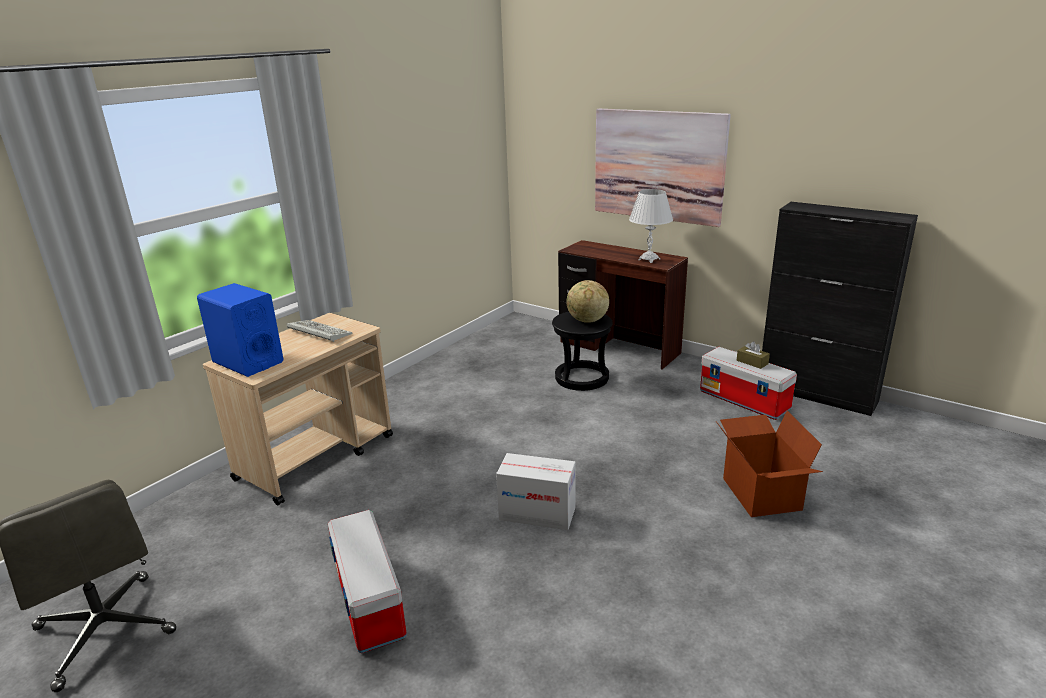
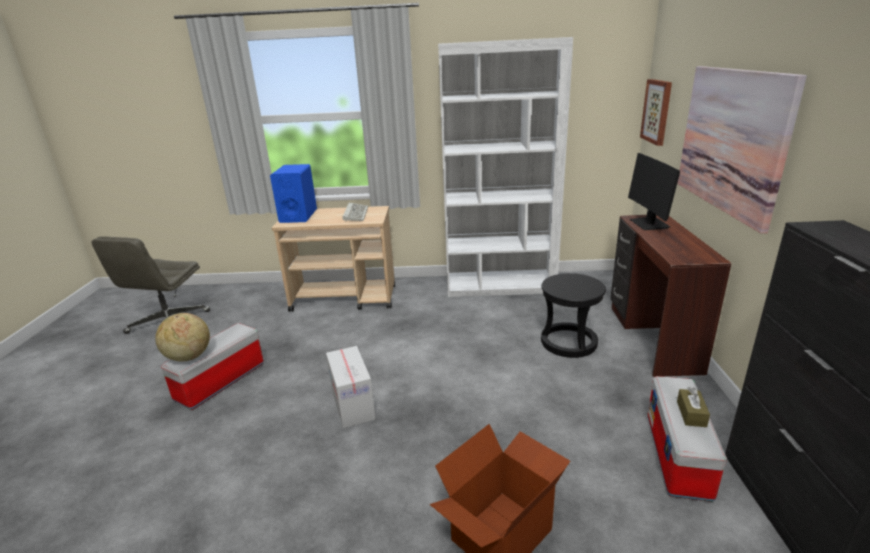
camera: 55 degrees right, 0 degrees up
globe [567,280,609,323] -> globe moved to [155,313,210,362]
white table lamp [629,189,673,263] -> none
none -> white bookcase [438,37,573,297]
none -> monitor [628,153,680,230]
none -> picture [640,79,672,146]

